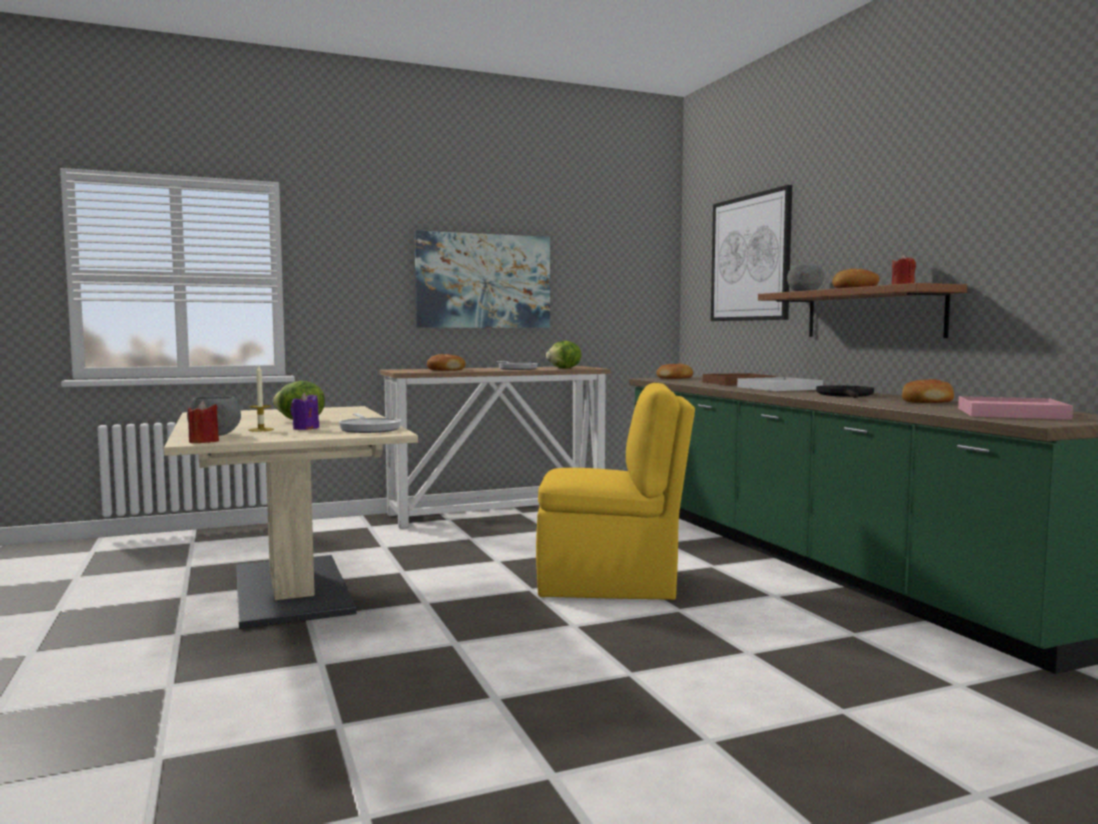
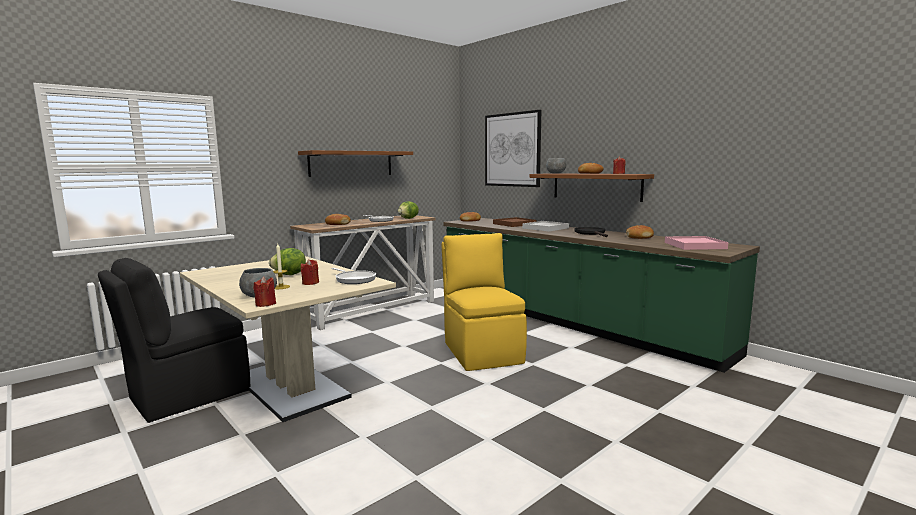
camera: 20 degrees left, 5 degrees up
purple candle [290,393,319,430] -> red candle [301,259,319,285]
picture [414,231,550,328] -> brown shelf [298,150,413,177]
yellow chair [536,383,695,600] -> yellow chair turned 90 degrees counterclockwise [442,233,527,371]
none -> black chair [98,258,250,423]

